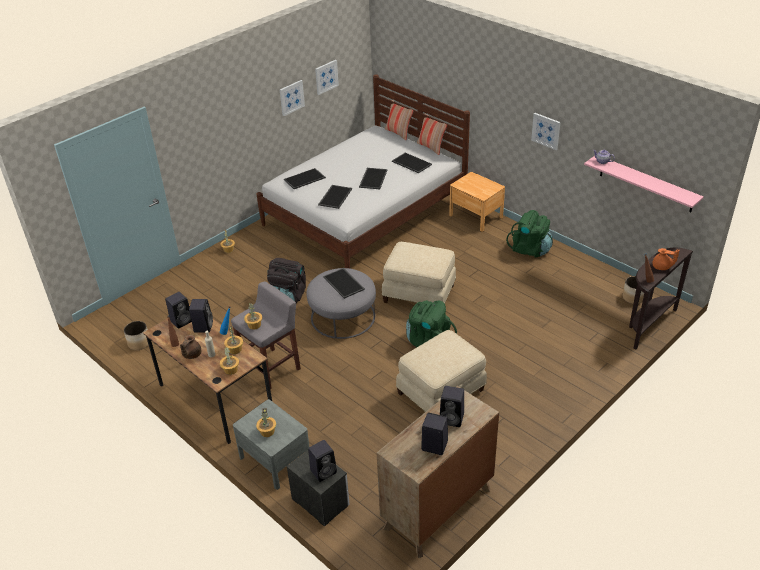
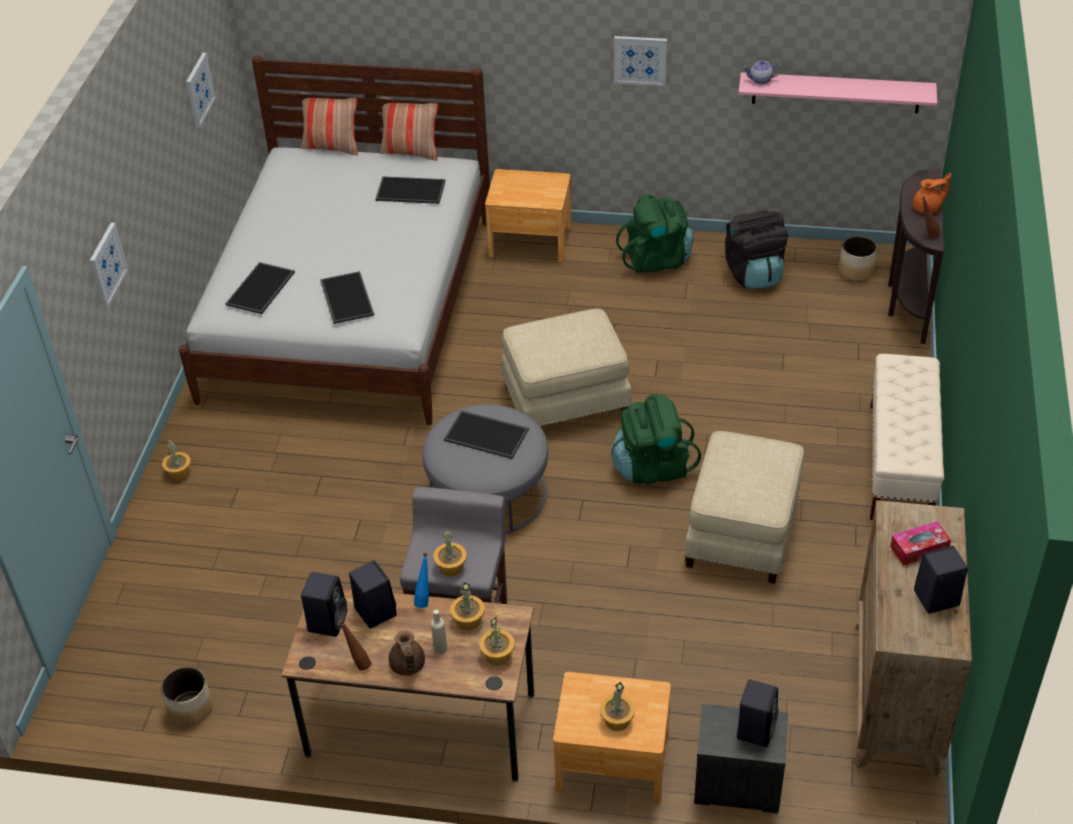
camera: 35 degrees left, 5 degrees up
grey nightstand [233,399,310,490] -> brown nightstand [553,672,671,804]
black backpack [267,258,306,304] -> black backpack moved to [725,210,788,289]
picture [280,80,305,116] -> picture moved to [90,223,128,308]
tray [359,168,388,189] -> none
black speaker [440,386,464,427] -> tissue box [890,521,951,566]
none -> beige bench [870,354,944,520]

